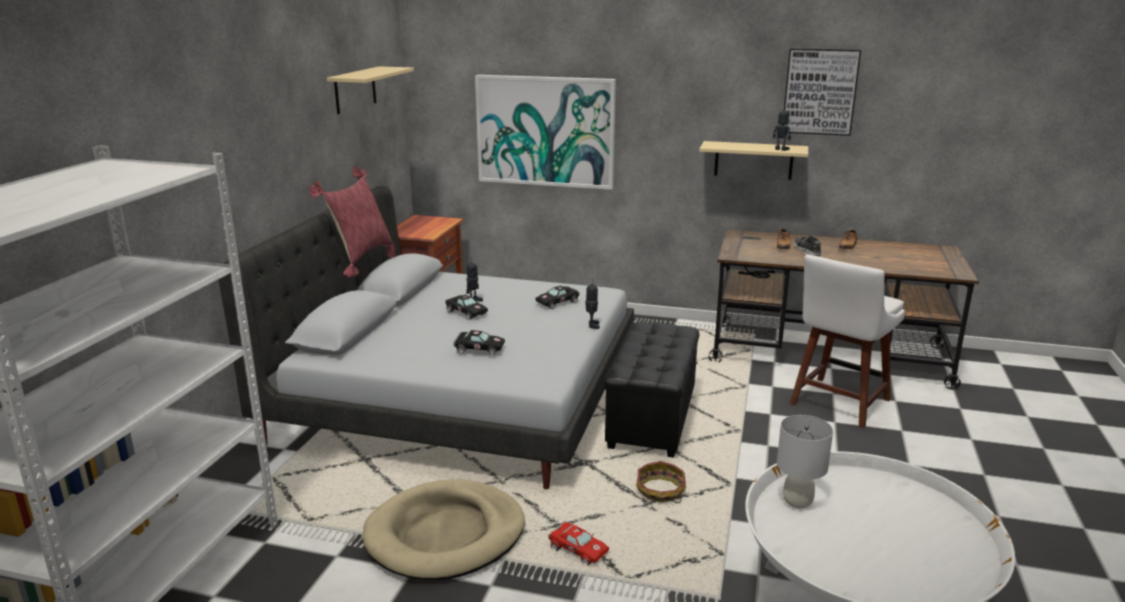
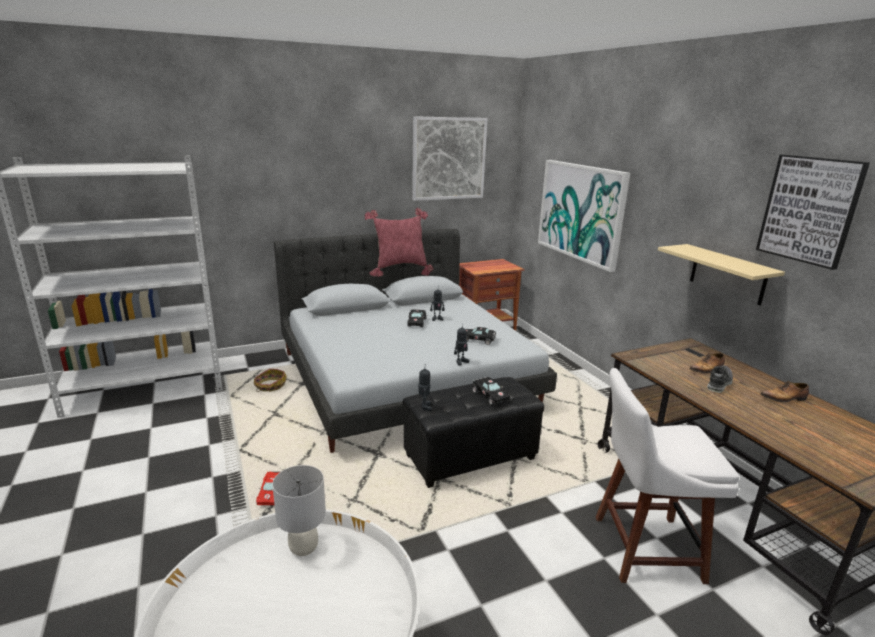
camera: 50 degrees right, 0 degrees up
beige shelf [327,66,414,114] -> picture [412,116,487,201]
beige dog bed [363,479,525,580] -> none
black toy car [453,330,505,355] -> black toy car moved to [472,377,510,405]
basket [636,461,686,503] -> basket moved to [254,369,287,392]
toy robot [773,108,791,151] -> toy robot moved to [418,368,432,411]

